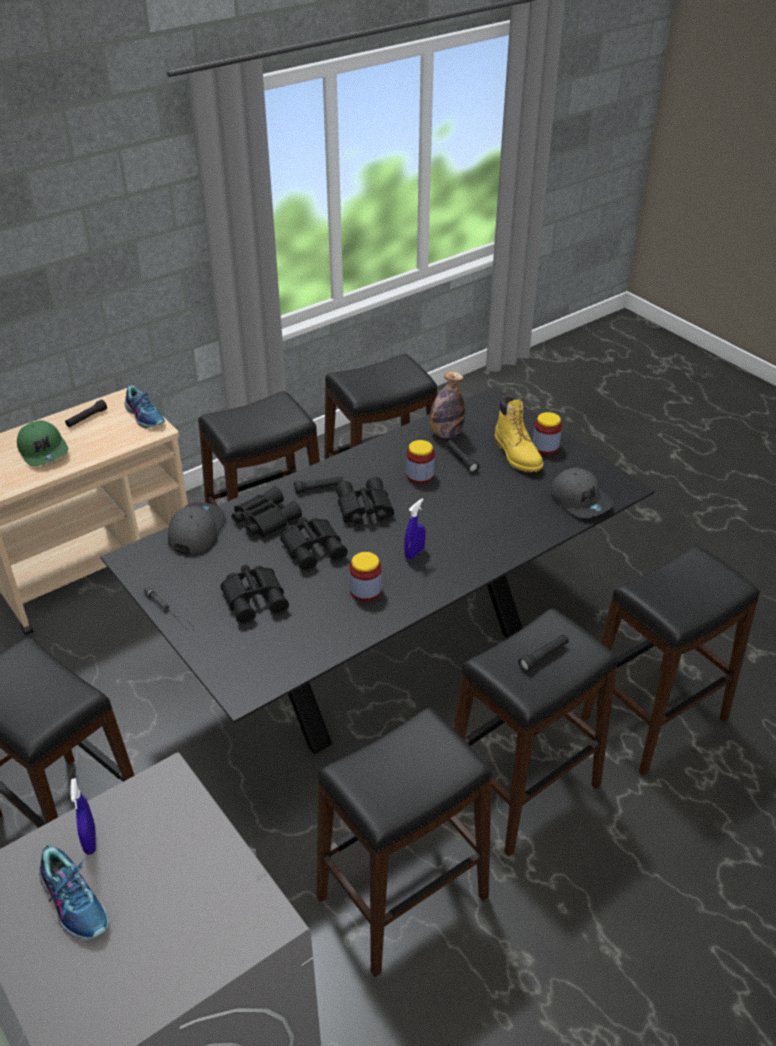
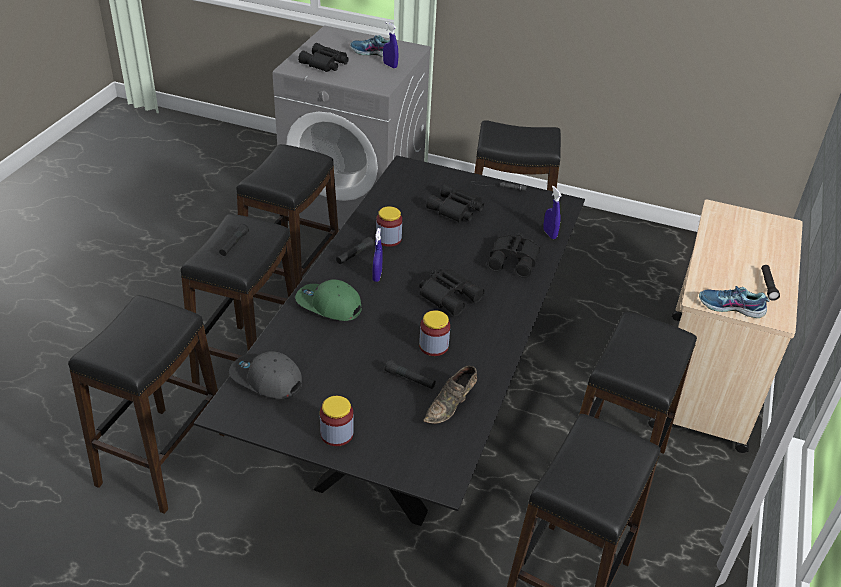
camera: 145 degrees right, 0 degrees up
green cap [17,420,68,466] -> green cap moved to [295,279,361,321]
grey cap [168,502,225,554] -> blue spray bottle [543,186,561,239]
black binoculars [280,517,348,571] -> black binoculars moved to [298,43,349,72]
black flashlight [294,476,344,494] -> black flashlight moved to [336,237,375,264]
bottle [430,371,465,438] -> brown shoe [423,366,477,424]
yellow boot [495,395,544,472] -> none

